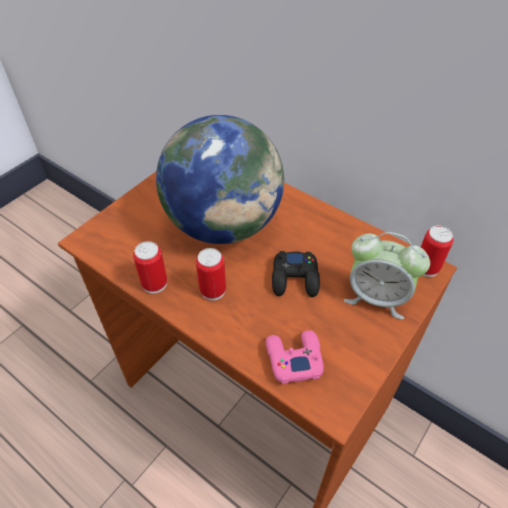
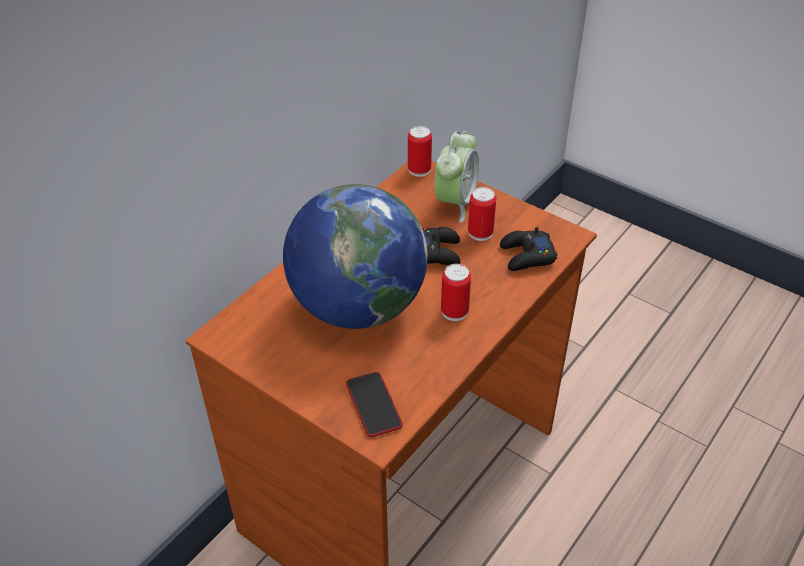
camera: 90 degrees left, 5 degrees down
can [133,241,167,294] -> can moved to [468,187,496,241]
pink game controller [266,330,324,384] -> black game controller [500,227,557,271]
none -> phone [346,372,403,437]

